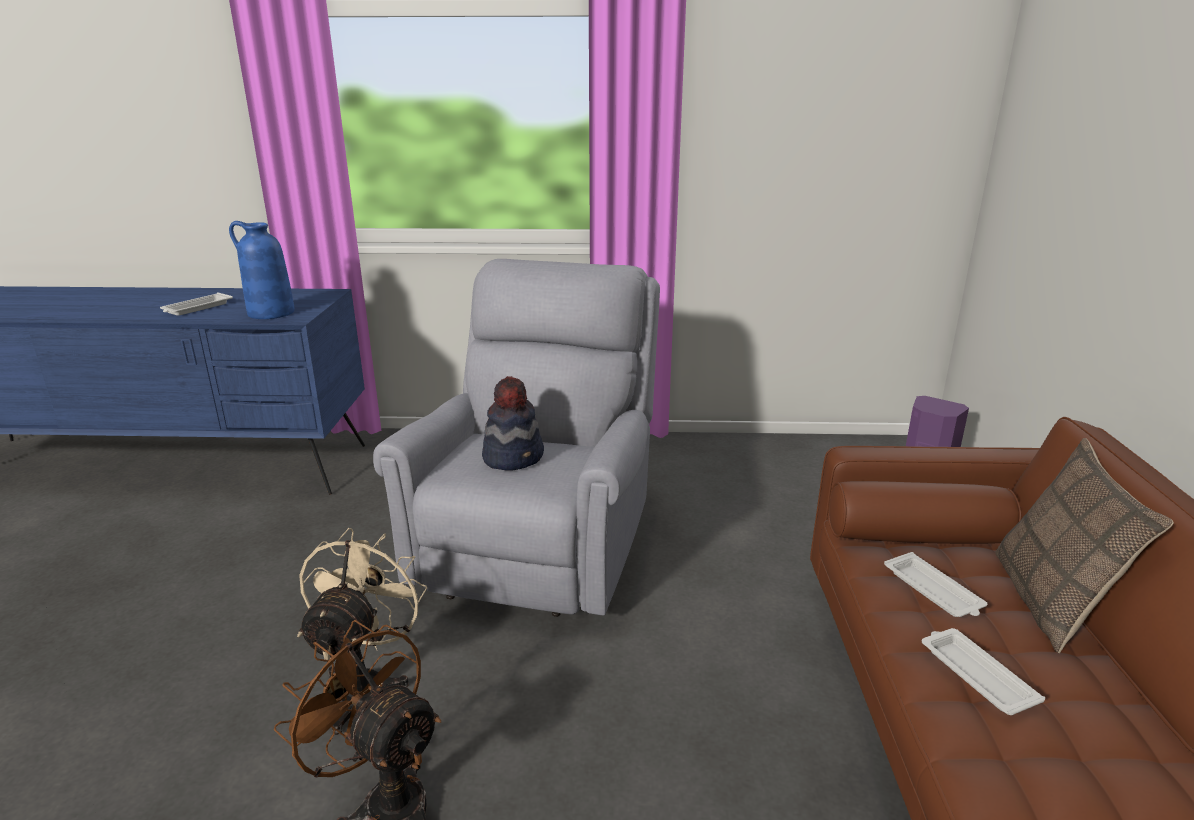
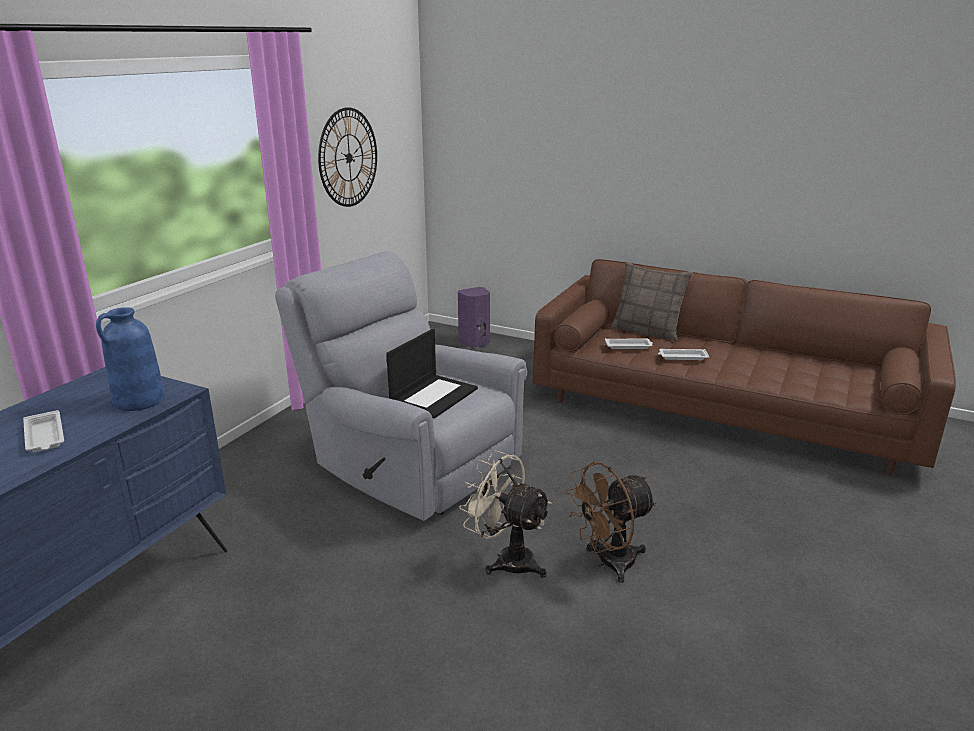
camera: 65 degrees left, 0 degrees up
hat [482,376,544,471] -> laptop [386,329,478,418]
none -> wall clock [318,107,377,207]

